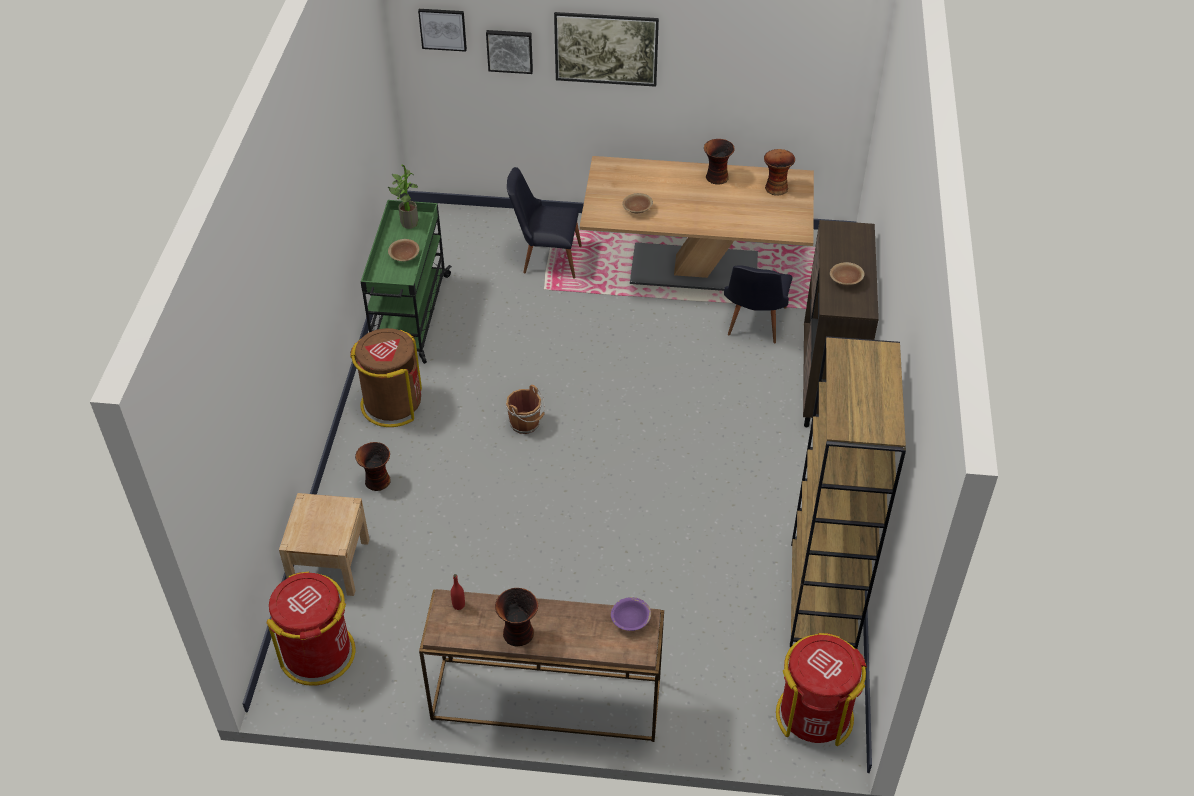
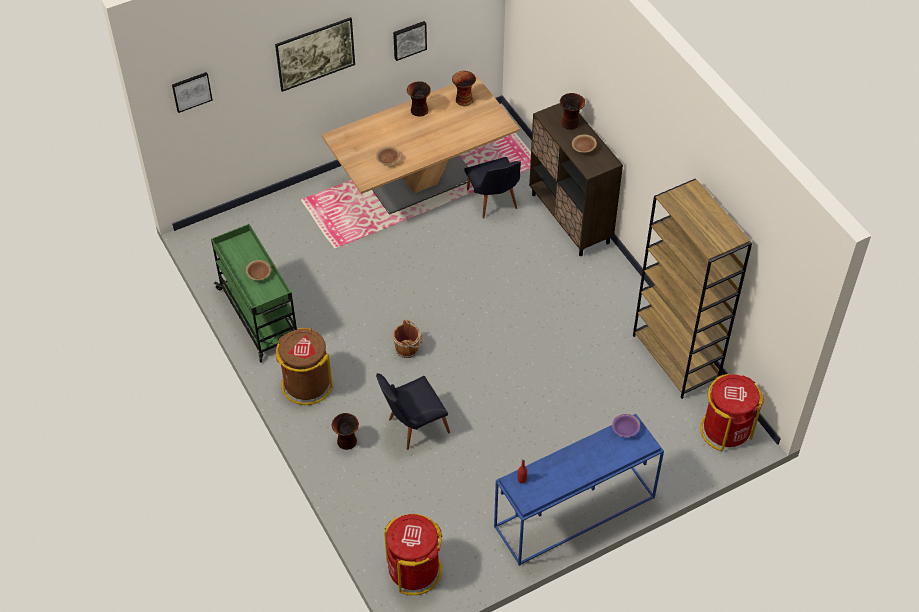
camera: 35 degrees left, 5 degrees up
beige nightstand [279,493,369,596] -> none
potted plant [388,165,418,229] -> none
brown console table [419,589,664,742] -> blue console table [494,414,664,566]
picture [486,30,533,74] -> picture moved to [393,21,427,61]
vase [495,588,538,646] -> vase moved to [560,93,585,130]
black chair [507,167,582,279] -> black chair moved to [376,373,450,450]

